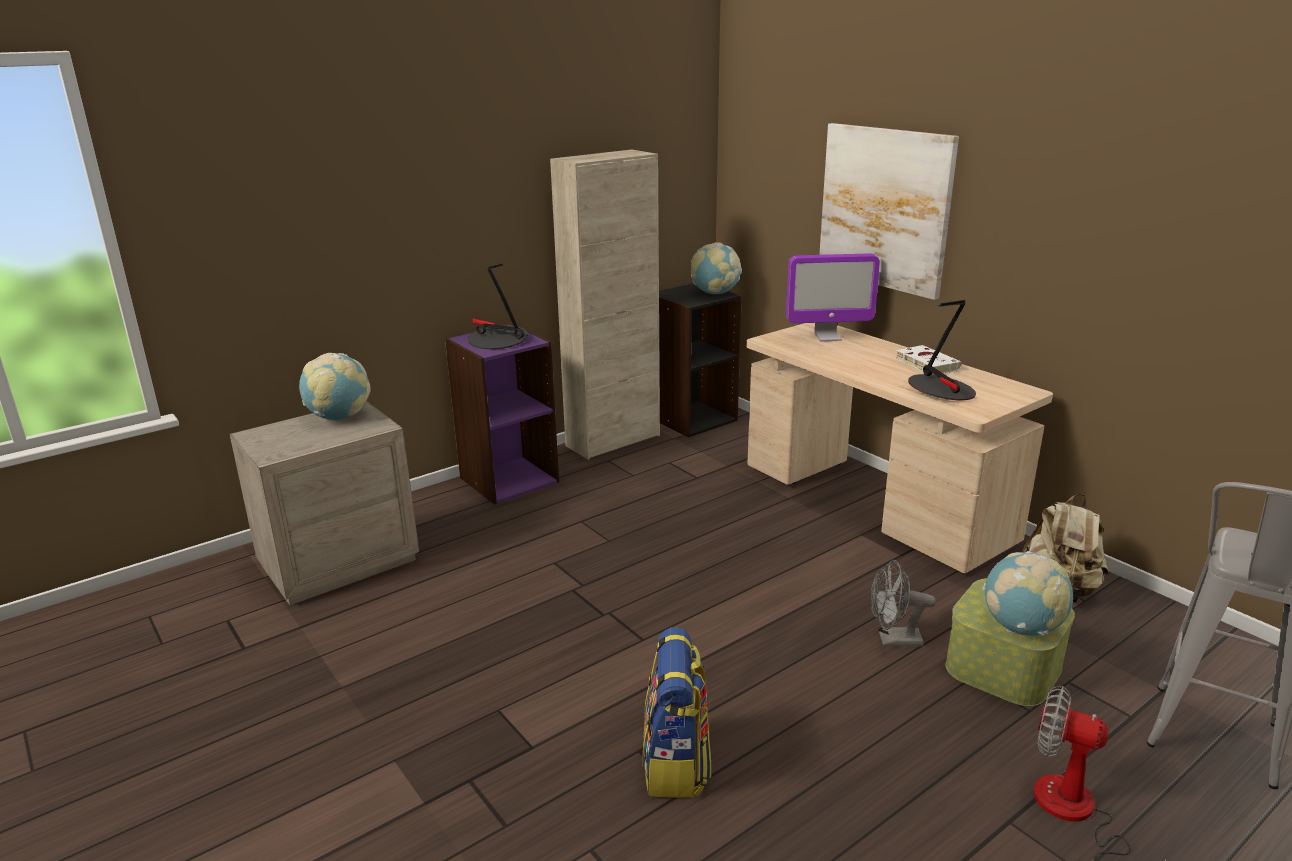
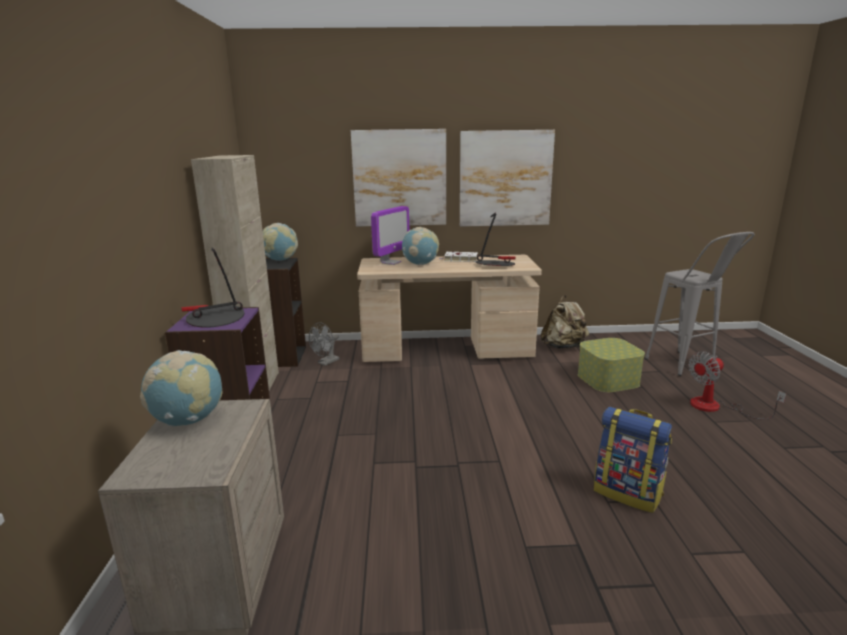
camera: 55 degrees left, 5 degrees down
grey fan [870,560,936,646] -> grey fan moved to [309,322,339,366]
globe [983,551,1073,636] -> globe moved to [402,227,439,265]
none -> picture [460,130,555,227]

